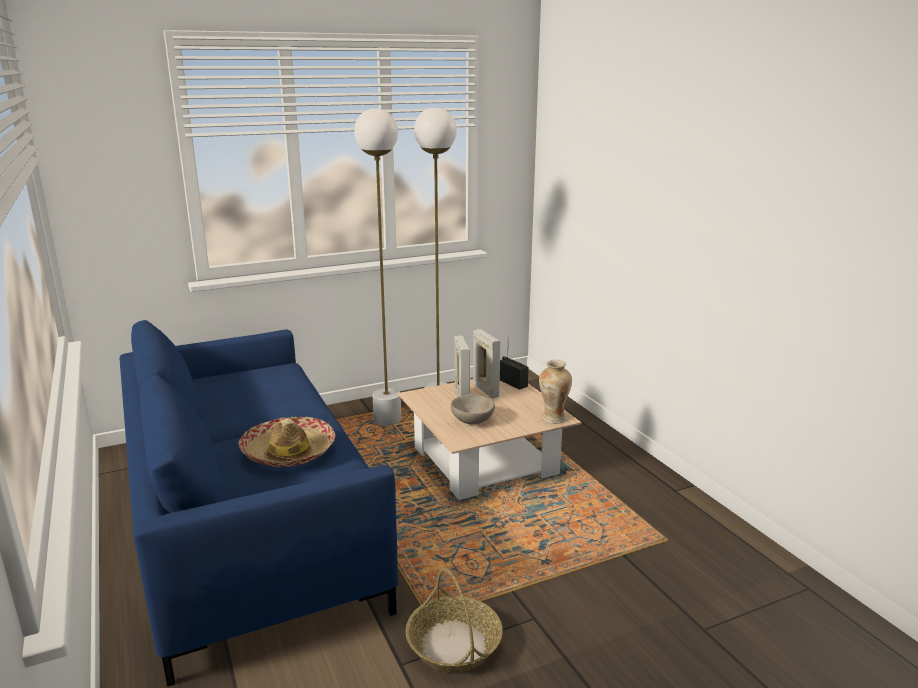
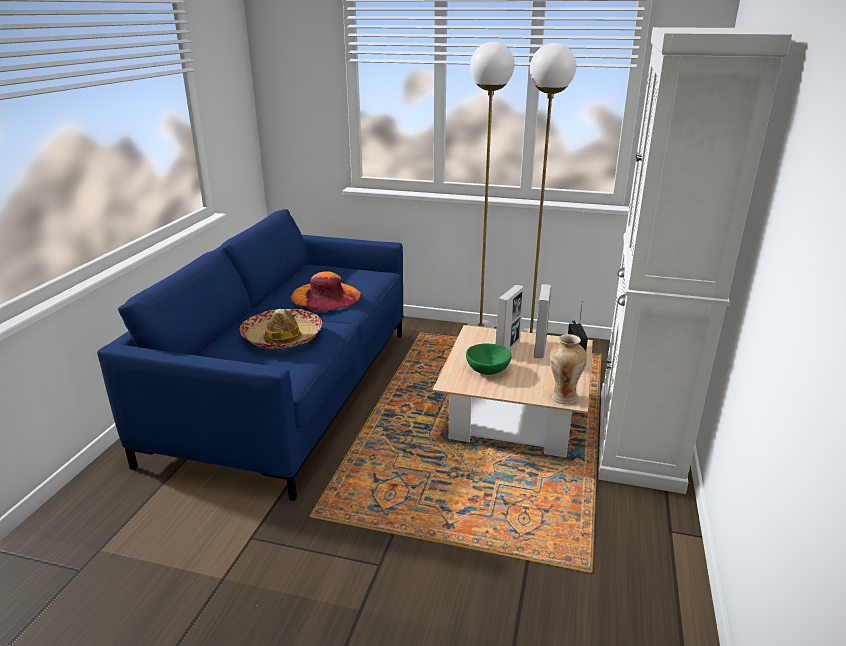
camera: 40 degrees right, 5 degrees up
basket [406,568,503,672] -> none
beige bowl [451,394,495,424] -> green bowl [466,343,512,375]
none -> orange hat [290,271,361,311]
none -> white cabinet [598,27,792,494]

